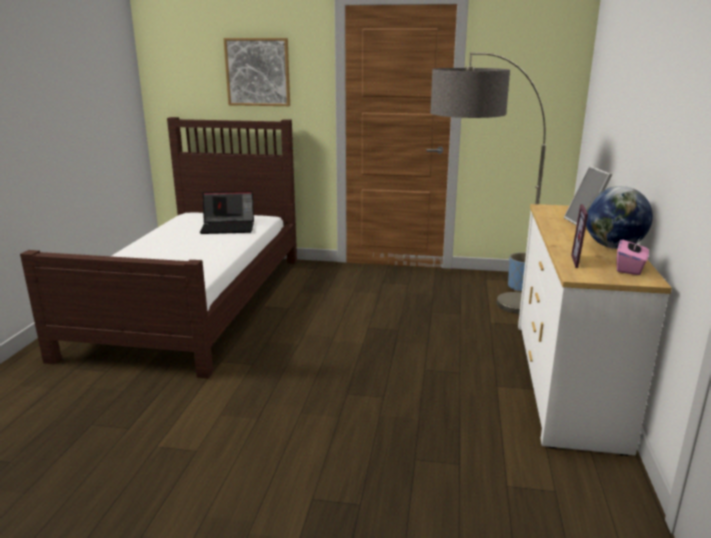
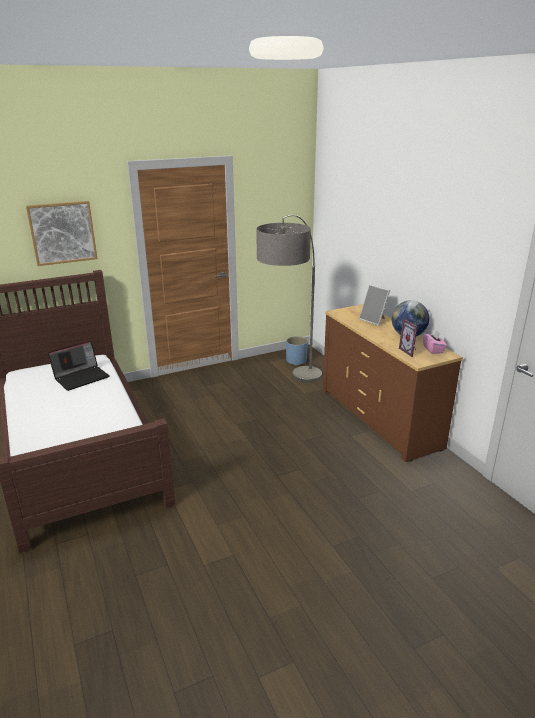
camera: 35 degrees left, 5 degrees up
white dresser [518,204,672,456] -> brown dresser [323,304,463,462]

